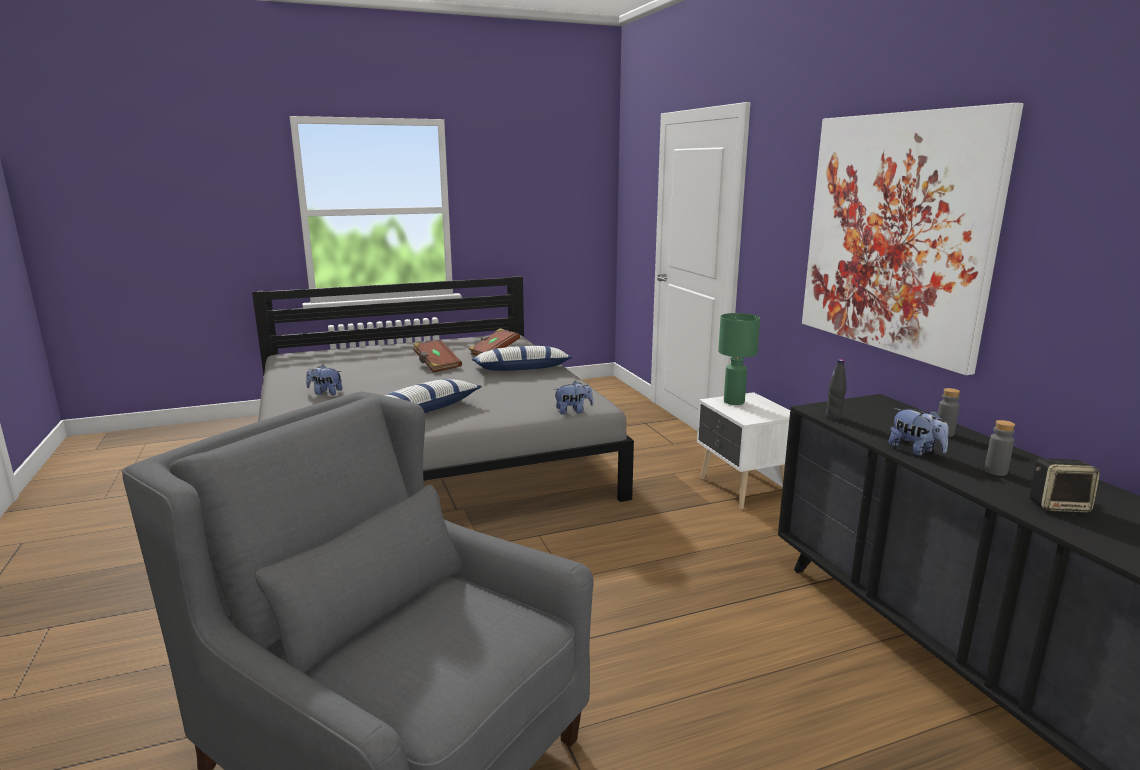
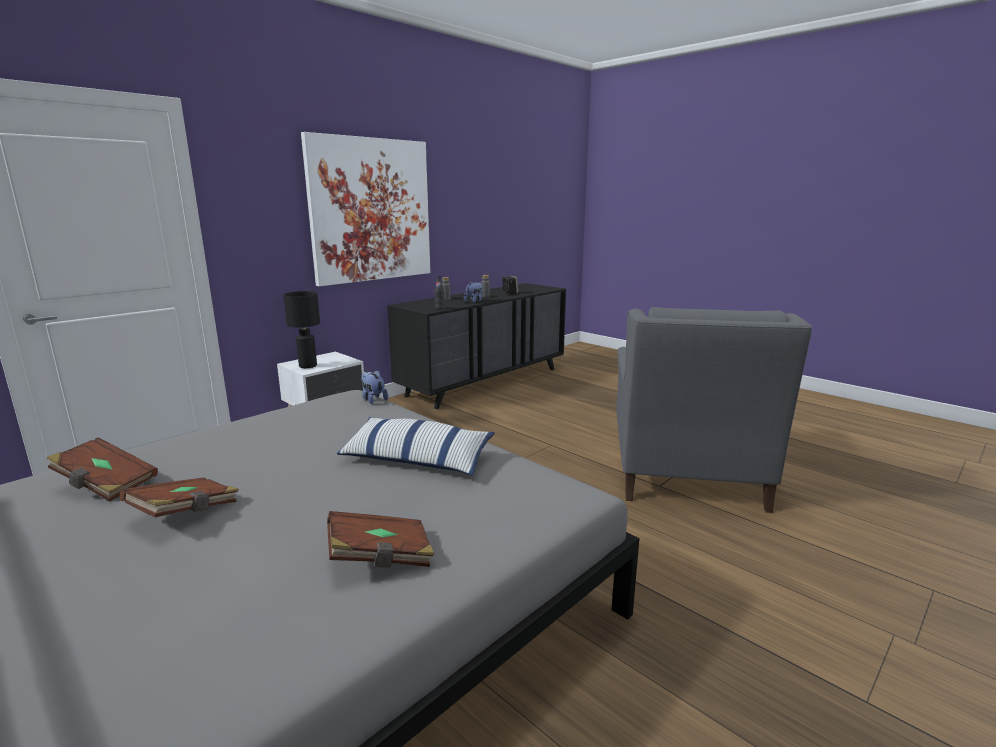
camera: 115 degrees left, 0 degrees up
plush toy [306,365,343,395] -> brown book [327,511,434,568]
pillow [472,346,573,371] -> none
green table lamp [718,313,760,405] -> black table lamp [283,291,320,368]

